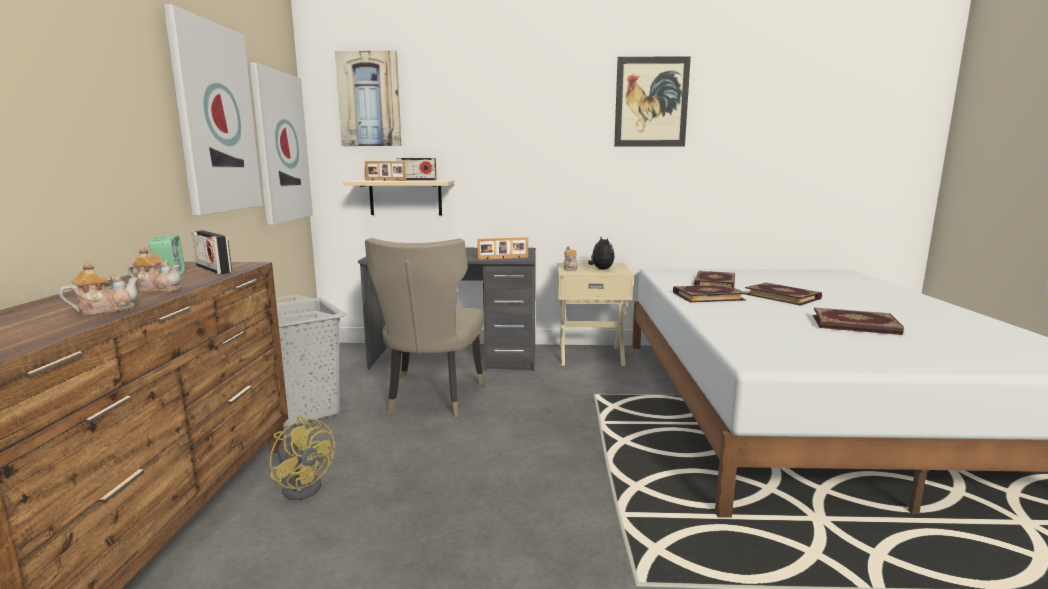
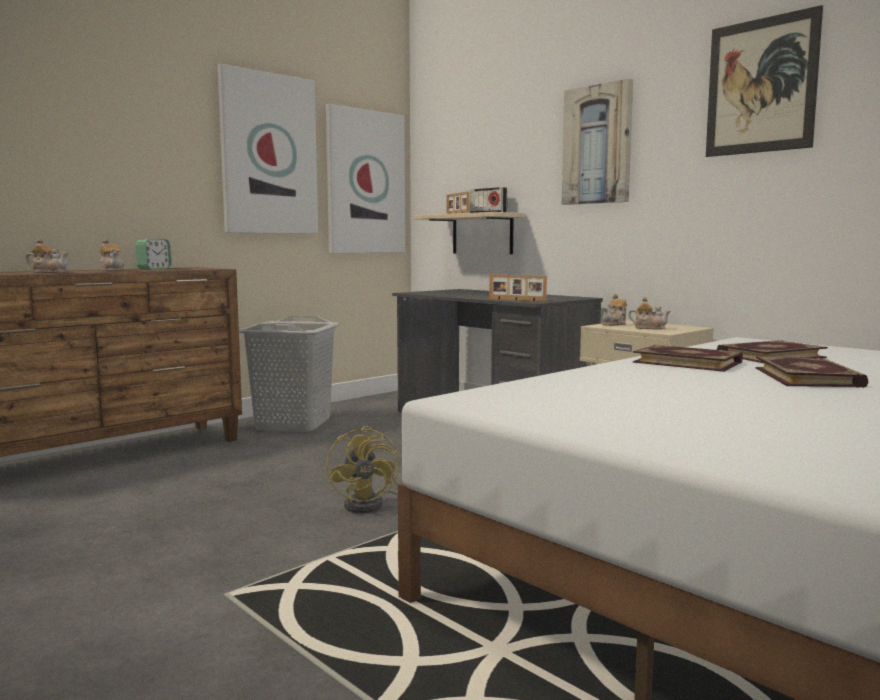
camera: 45 degrees right, 5 degrees down
radio [192,230,232,274] -> none
yellow fan [270,416,335,500] -> yellow fan moved to [326,426,400,513]
picture [335,51,402,146] -> picture moved to [562,79,633,205]
beige chair [365,238,484,417] -> none
plush toy [588,236,614,270] -> teapot [628,297,671,330]
book [813,308,904,335] -> none

